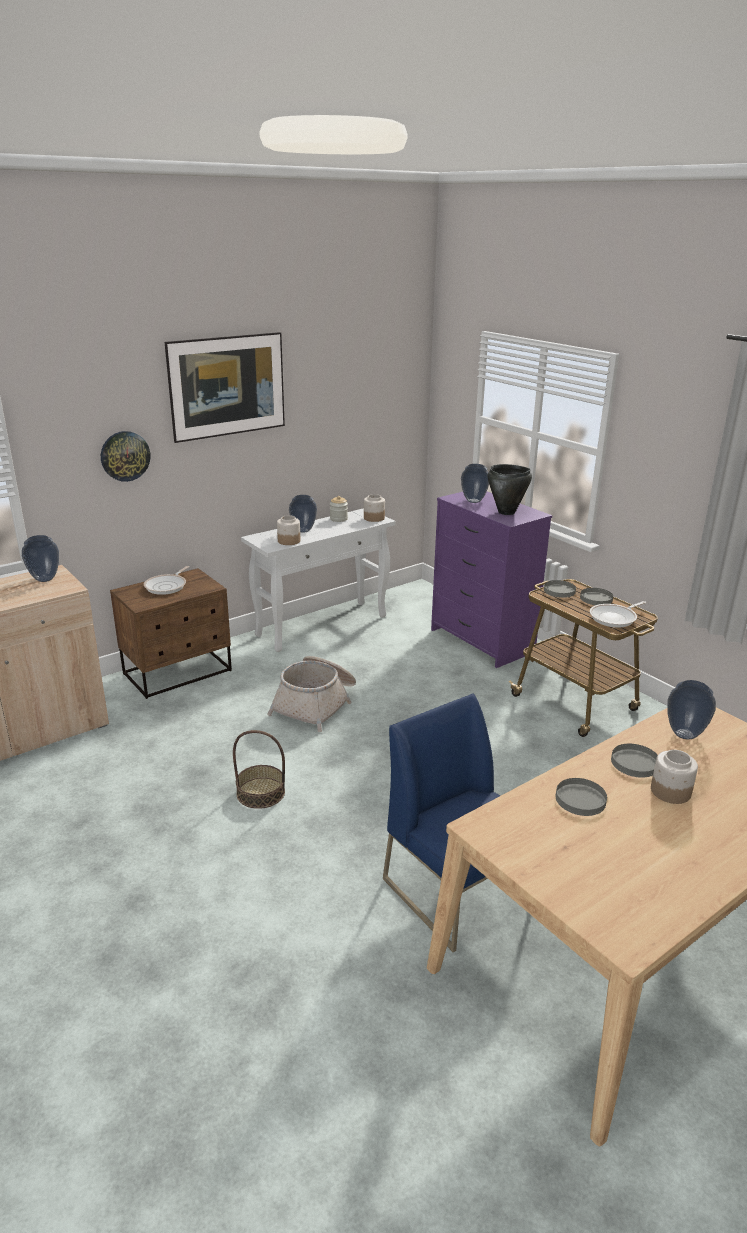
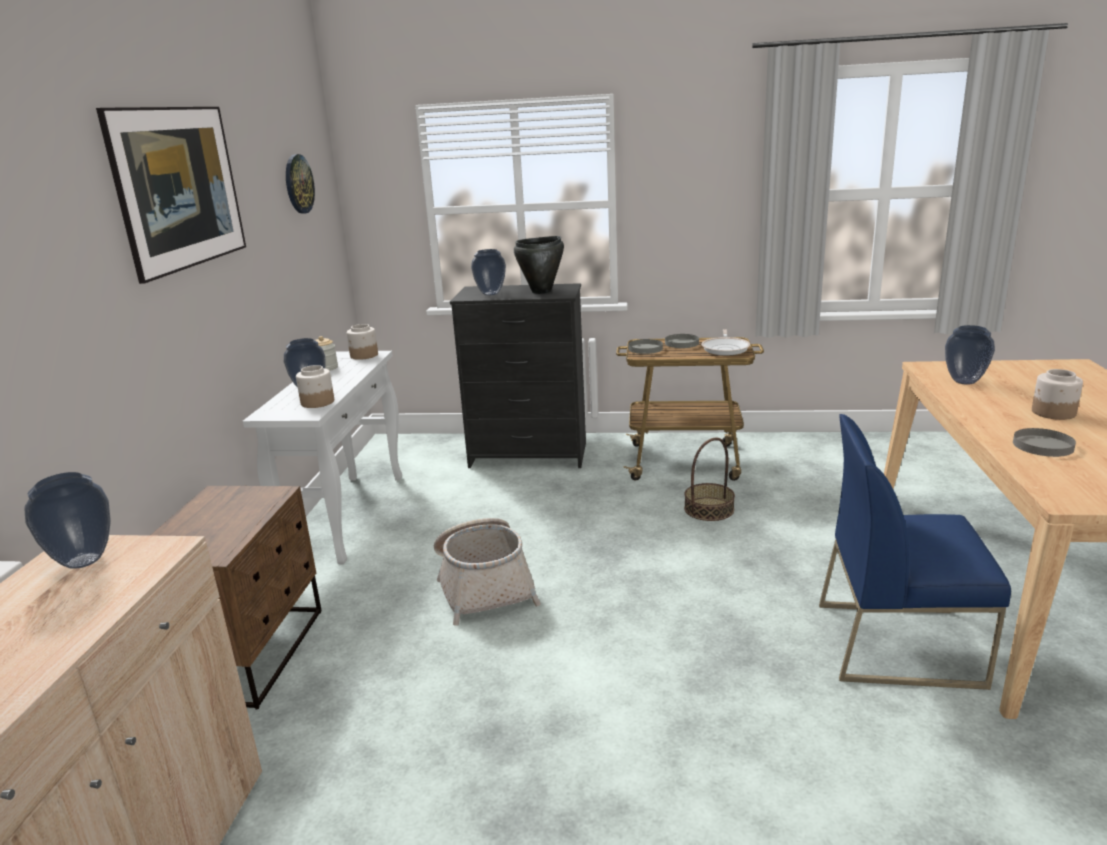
camera: 45 degrees left, 5 degrees down
wall clock [101,431,150,482] -> wall clock moved to [286,154,315,214]
frying pan [144,566,189,595] -> none
basket [233,730,285,809] -> basket moved to [684,438,735,521]
purple dresser [431,491,552,668] -> black dresser [450,283,586,468]
grey plate [611,744,658,778] -> none

